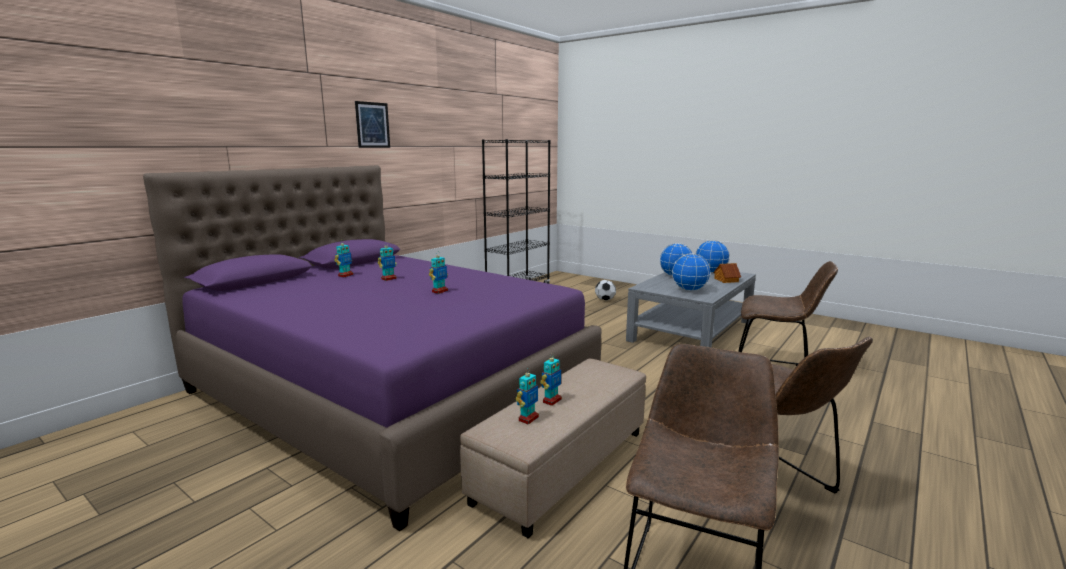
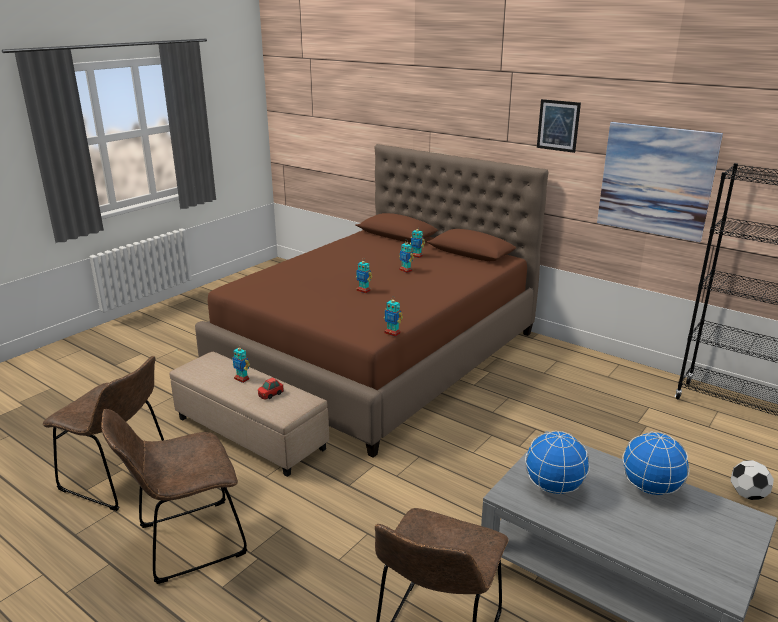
camera: 90 degrees right, 10 degrees up
purple bed [143,165,601,531] -> brown bed [195,144,548,458]
toy robot [516,369,539,424] -> toy robot moved to [384,296,403,337]
globe [695,240,730,273] -> none
toy house [713,263,741,283] -> none
none -> toy car [258,377,284,400]
none -> picture [597,122,723,242]

